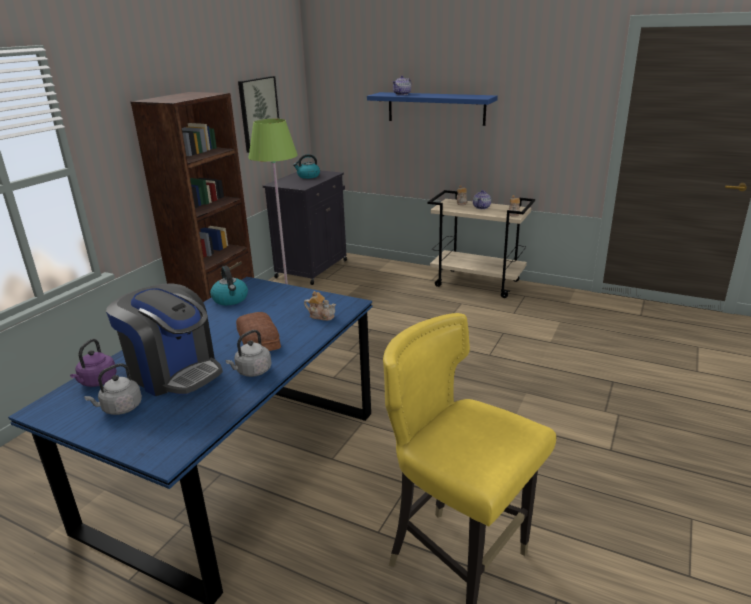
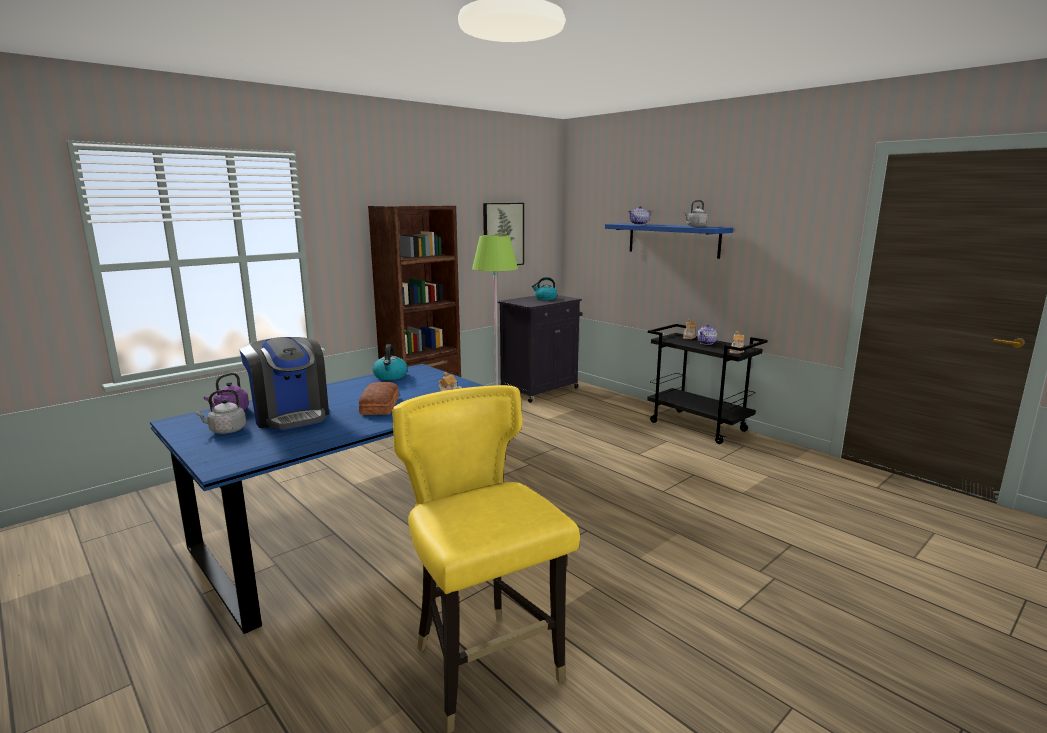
camera: 20 degrees right, 10 degrees down
grey kettle [226,330,271,377] -> grey kettle moved to [683,200,708,227]
beige cart [427,190,535,298] -> black cart [647,324,768,444]

